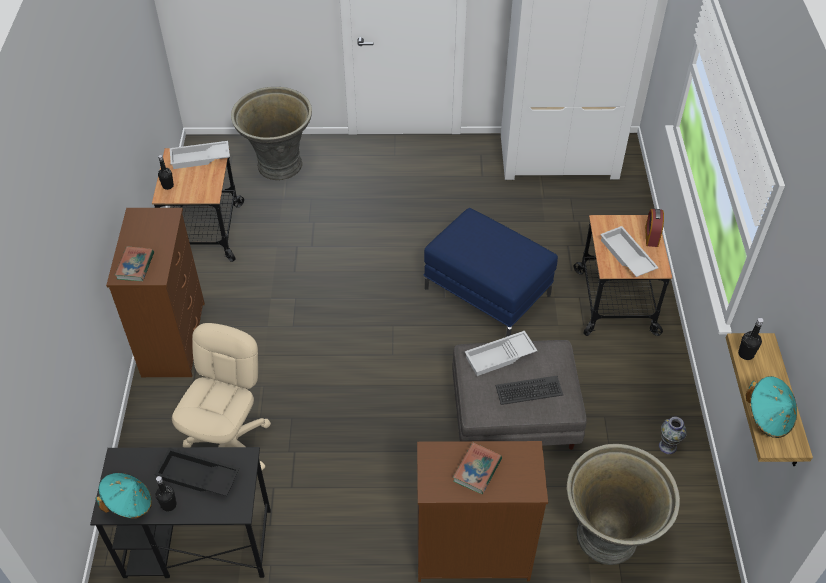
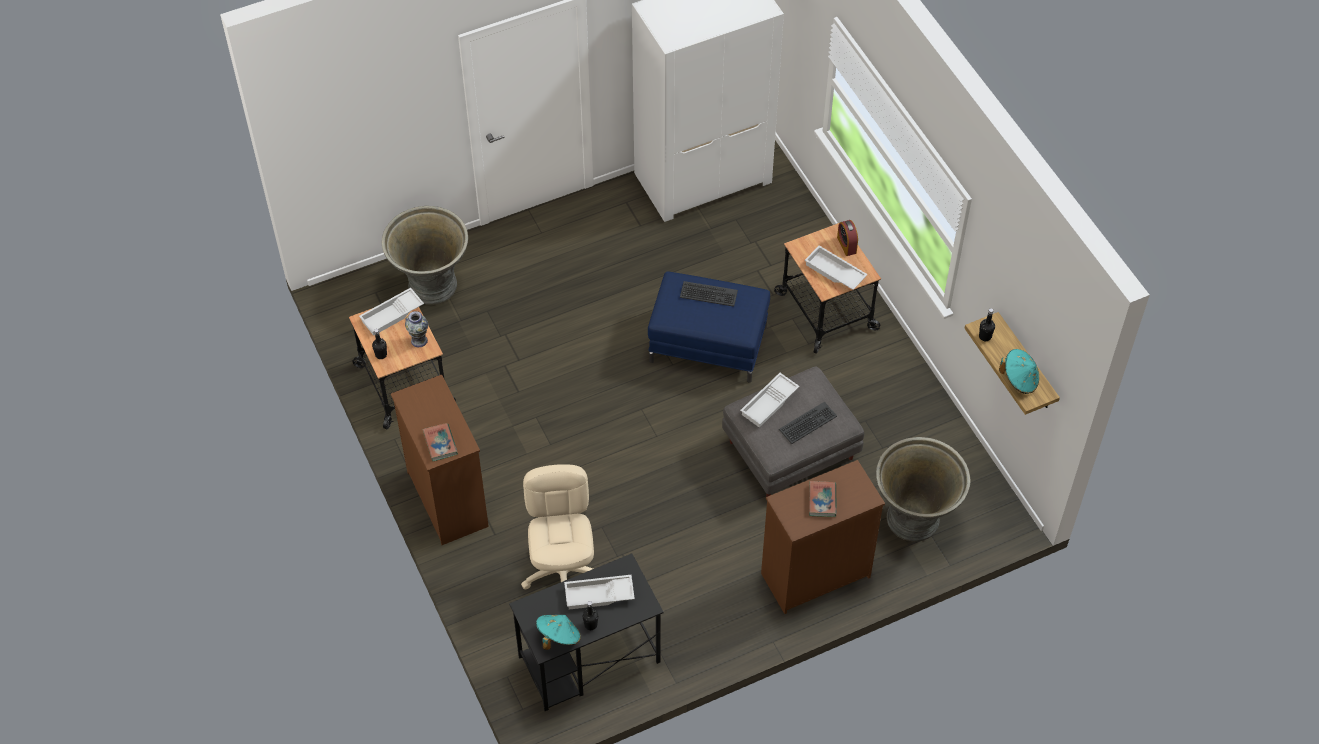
camera: 25 degrees left, 5 degrees up
black tray [154,448,240,496] -> white tray [564,575,635,610]
vase [659,416,687,454] -> vase moved to [405,311,428,347]
none -> keyboard [680,281,738,307]

